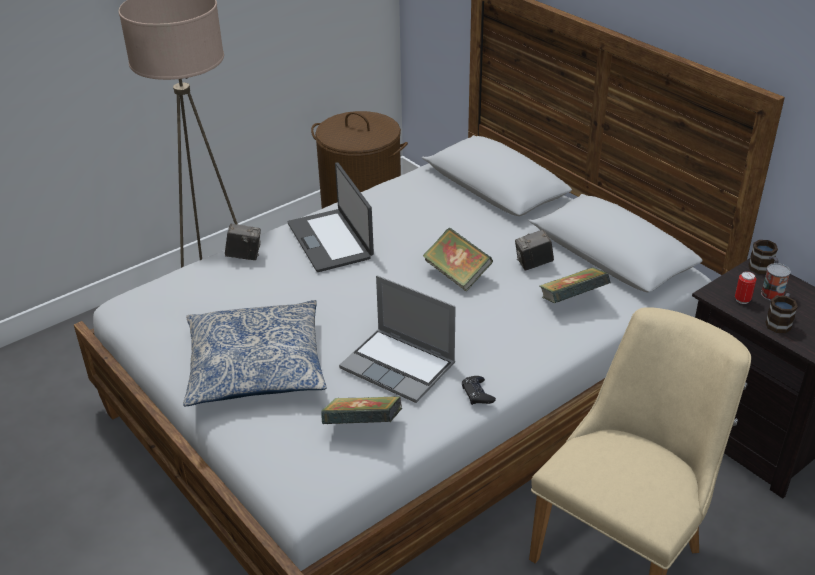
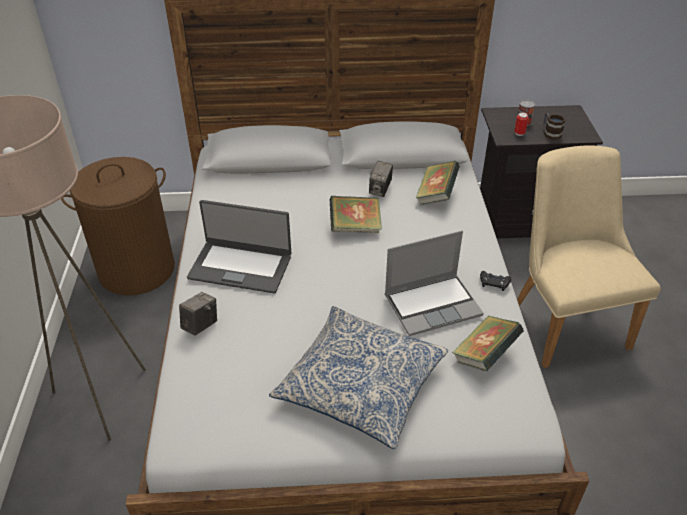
camera: 55 degrees left, 5 degrees up
mug [748,240,779,274] -> none

